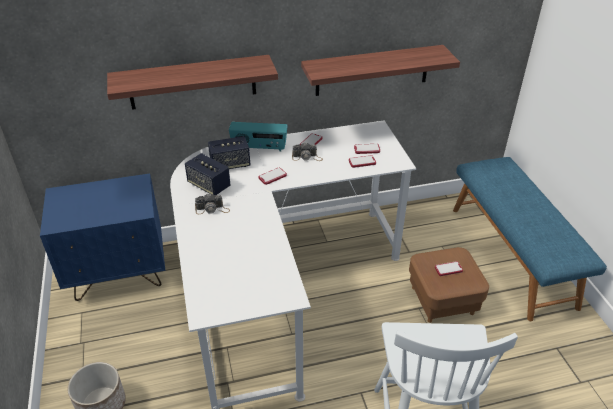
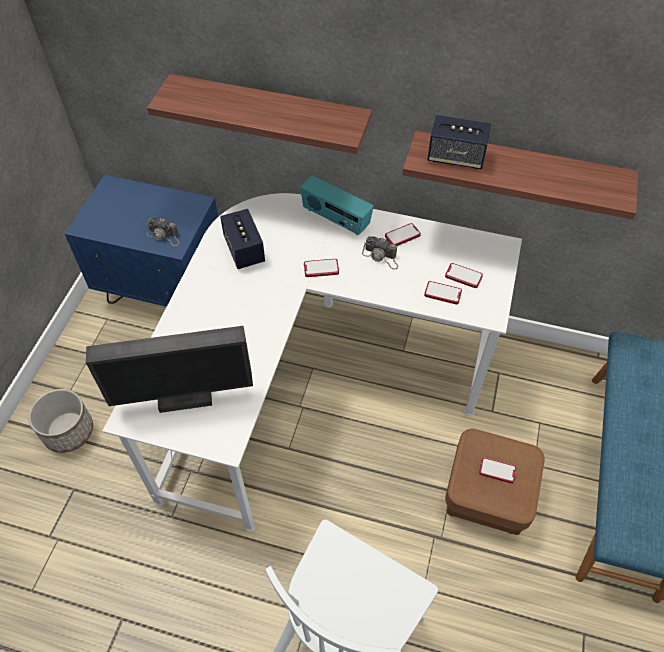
camera: 30 degrees right, 15 degrees up
camera [195,193,230,214] -> camera moved to [146,218,179,246]
speaker [208,136,250,169] -> speaker moved to [427,115,491,169]
none -> monitor [86,326,253,413]

